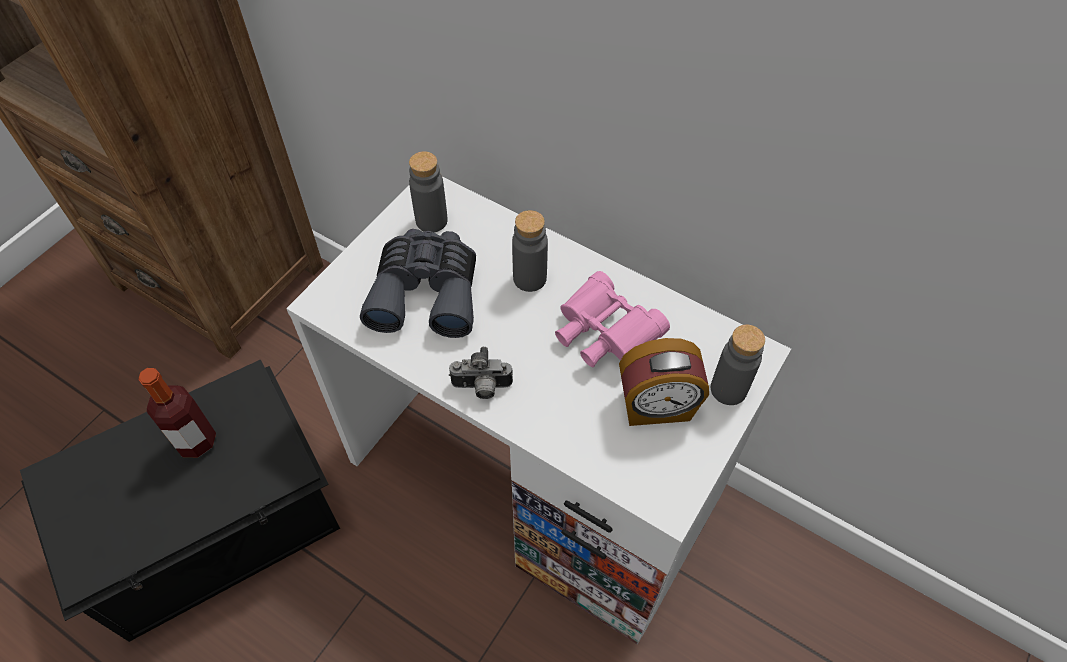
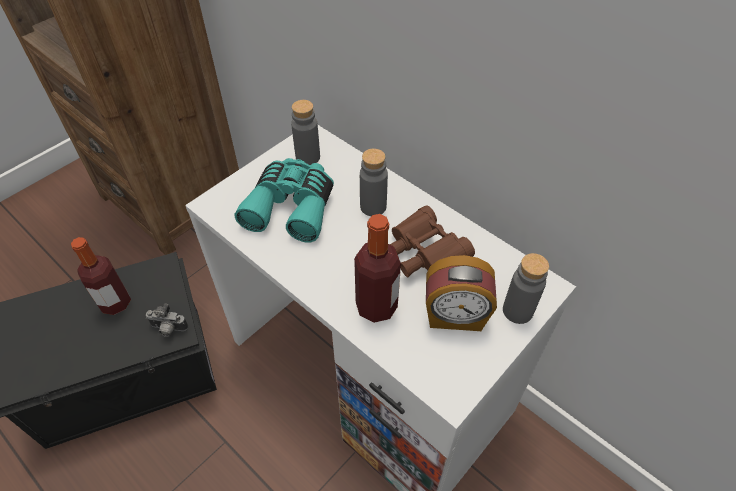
camera: 10 degrees right, 5 degrees down
grey binoculars [360,229,476,338] -> turquoise binoculars [234,158,334,242]
camera [449,347,513,399] -> camera moved to [146,303,188,337]
pink binoculars [555,271,670,367] -> brown binoculars [390,205,475,277]
none -> bottle [354,214,401,323]

